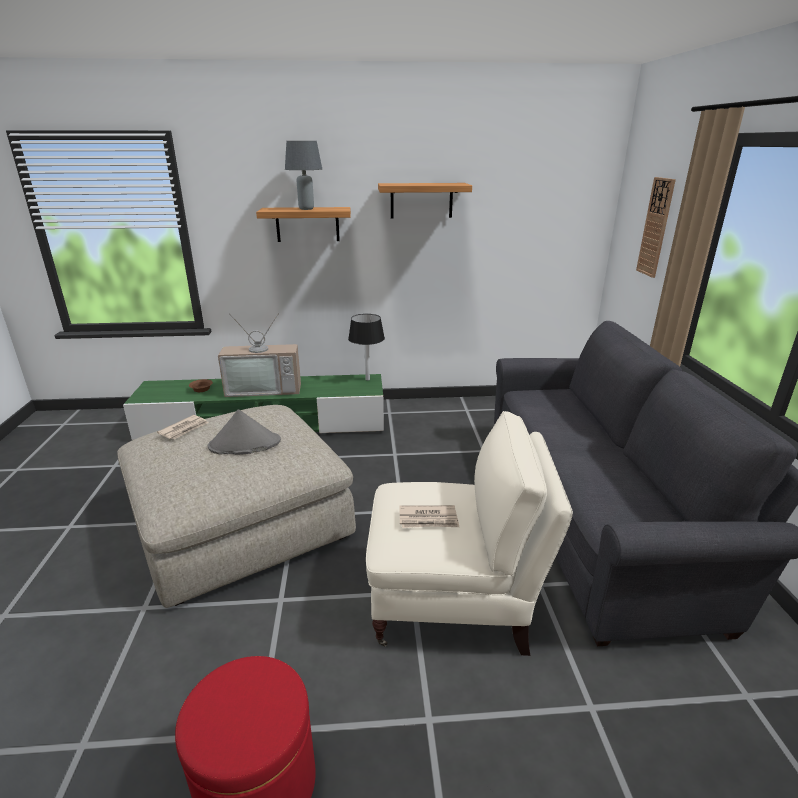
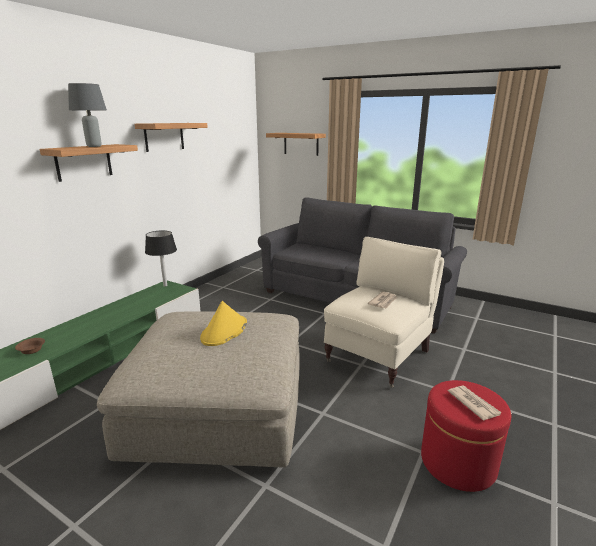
camera: 55 degrees left, 5 degrees down
newspaper [157,415,208,439] -> newspaper moved to [448,385,502,421]
grey hat [208,410,281,455] -> yellow hat [200,301,247,346]
television [218,312,301,397] -> none
wall clock [636,177,676,278] -> shelf [266,133,326,156]

